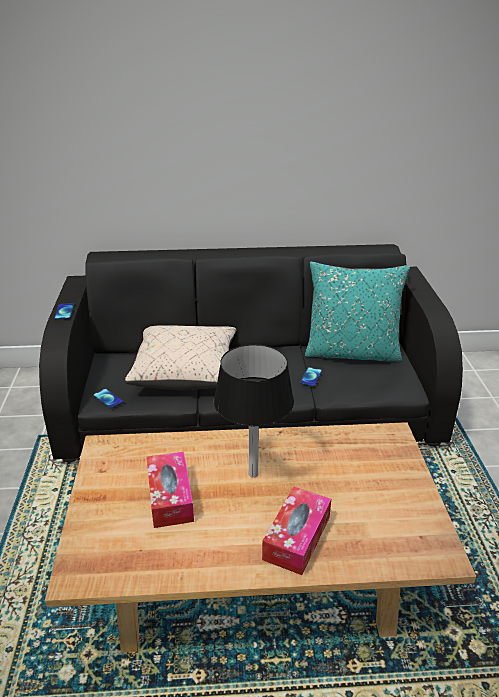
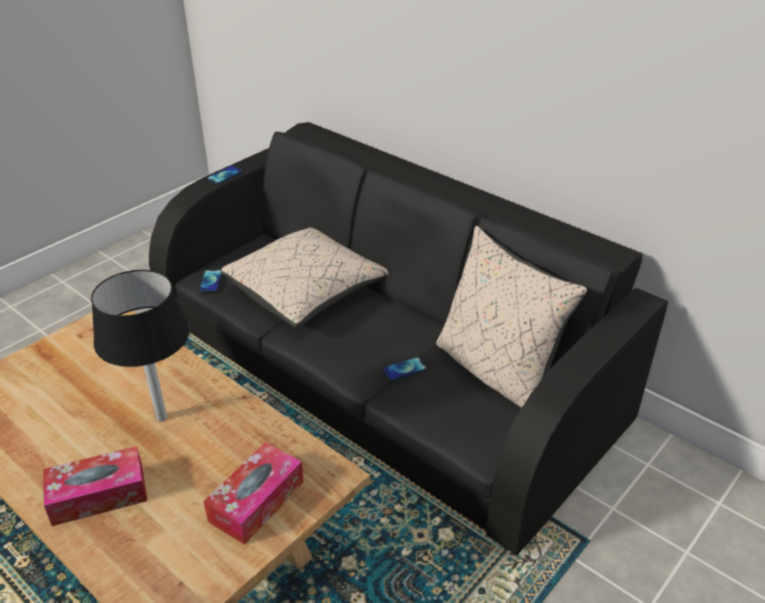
camera: 45 degrees right, 5 degrees up
tissue box [147,452,194,528] -> tissue box moved to [203,442,304,545]
turquoise pillow [305,261,410,362] -> beige pillow [436,226,587,408]

